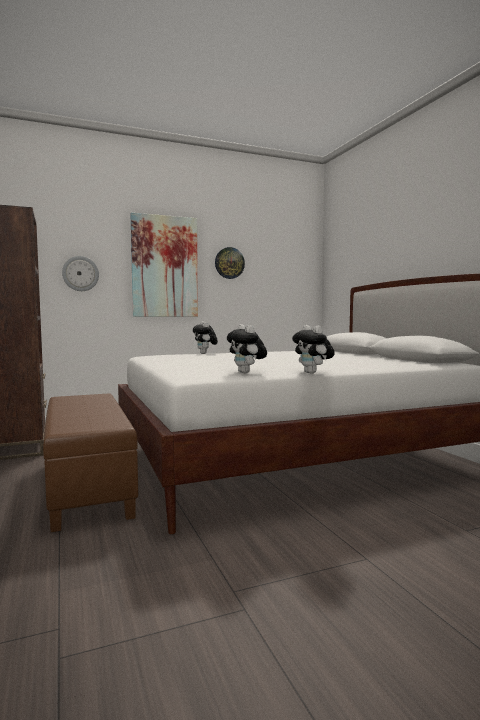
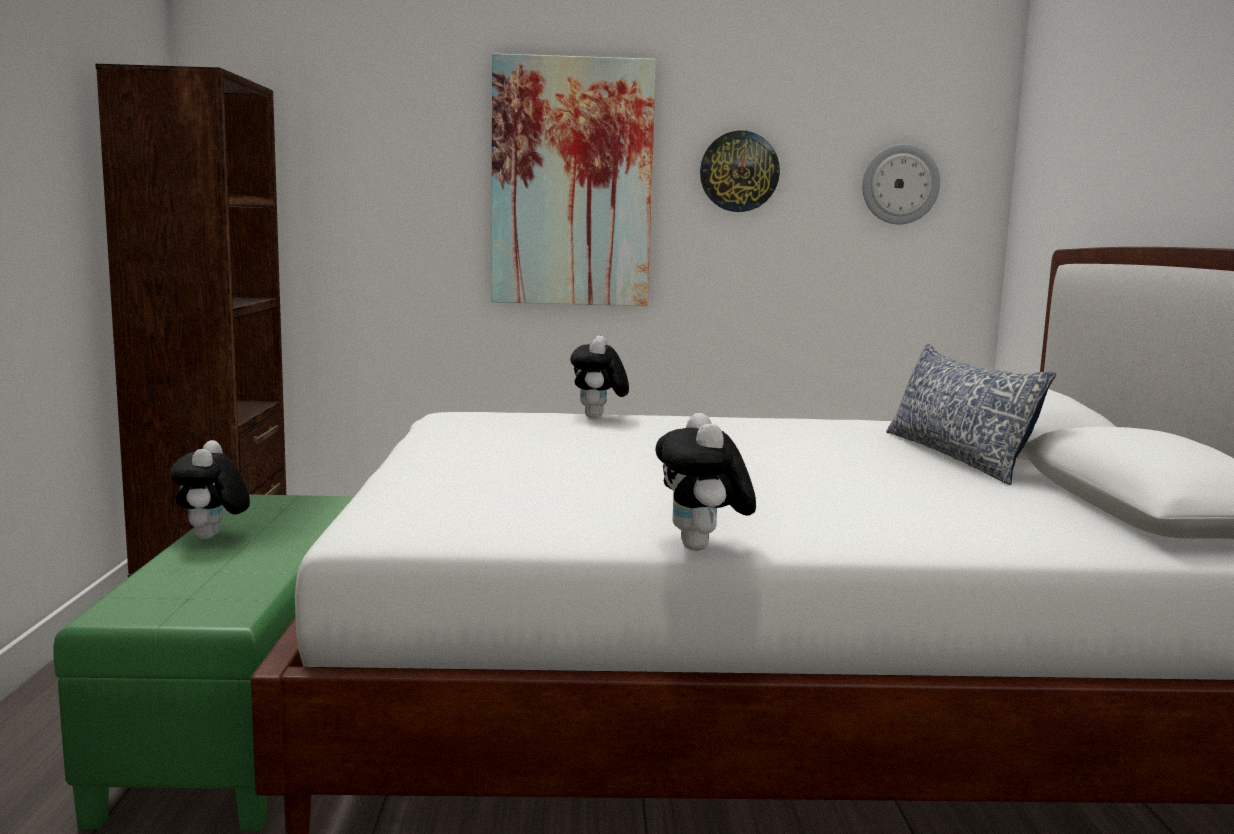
camera: 20 degrees right, 5 degrees up
brown ottoman [43,393,138,532] -> green ottoman [53,494,354,831]
wall clock [62,256,99,291] -> wall clock moved to [862,144,940,224]
plush toy [227,324,267,373] -> plush toy moved to [170,440,250,540]
none -> pillow [886,344,1056,485]

